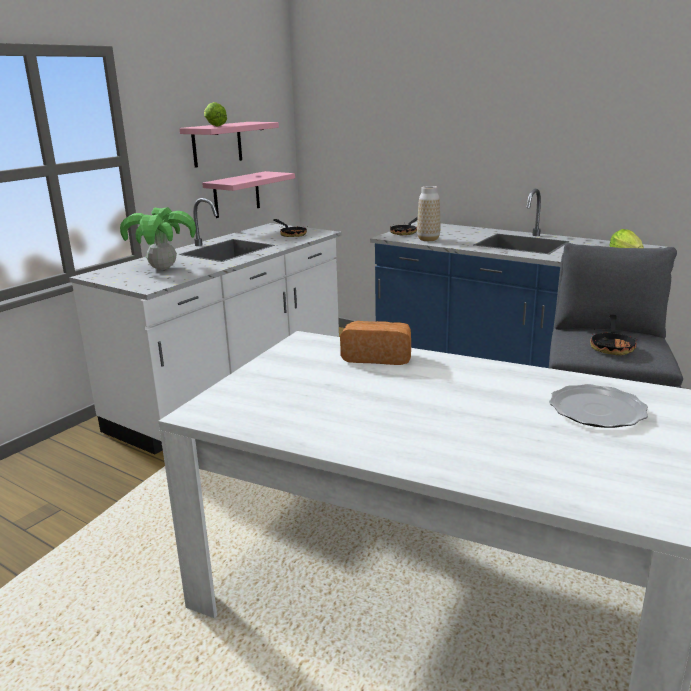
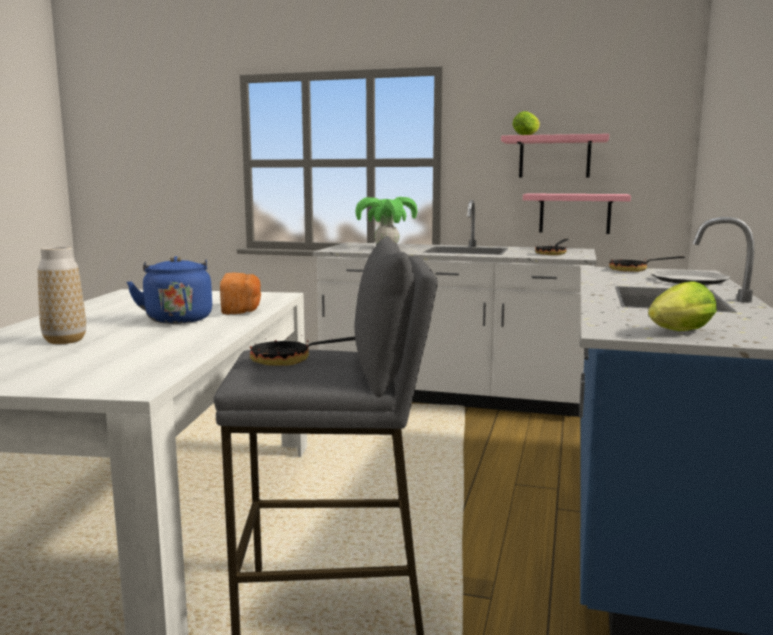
camera: 70 degrees right, 10 degrees down
vase [417,186,440,241] -> vase moved to [38,246,86,344]
plate [549,384,648,428] -> plate moved to [651,270,731,285]
none -> blue kettle [127,256,212,324]

